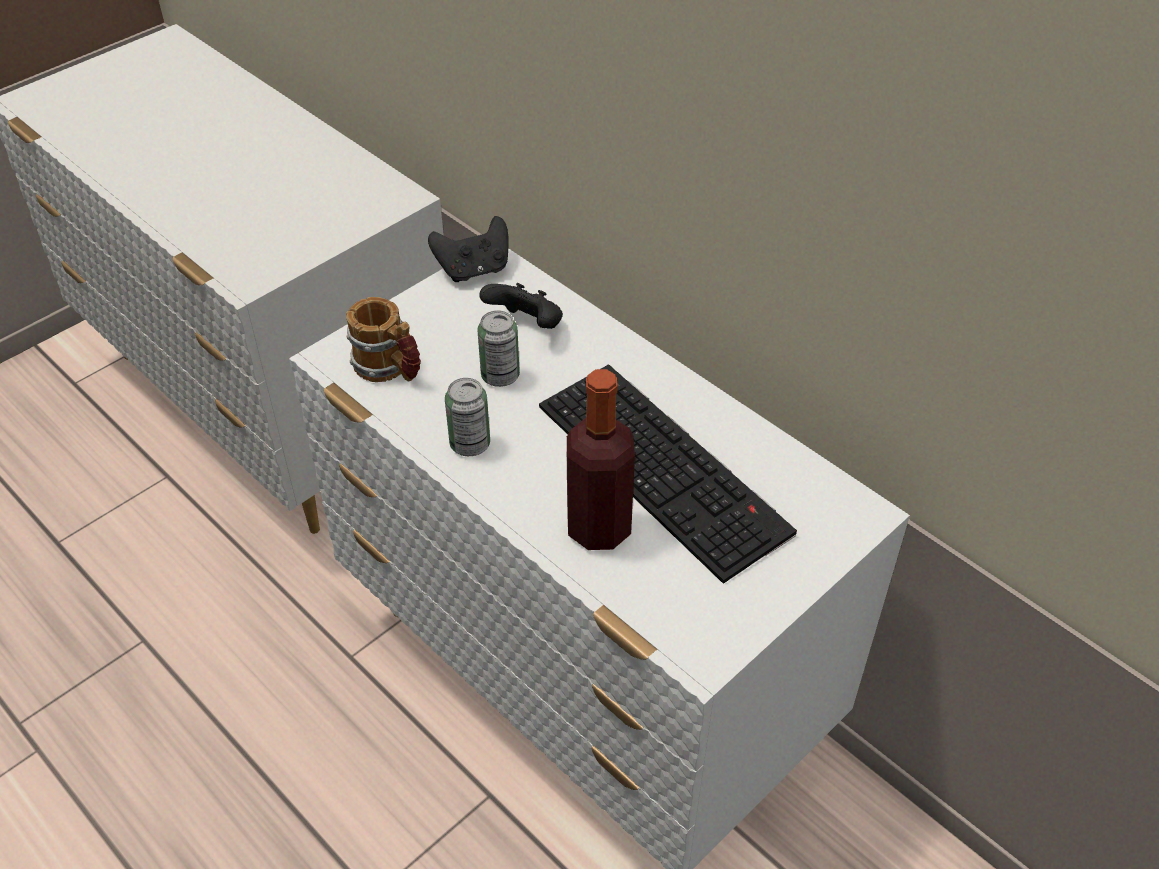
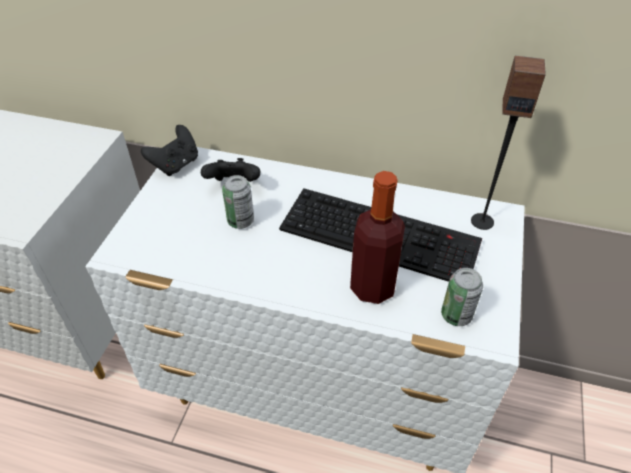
camera: 30 degrees left, 0 degrees up
mug [346,297,421,382] -> none
can [445,378,490,456] -> can moved to [441,268,483,326]
none -> speaker [471,55,546,230]

